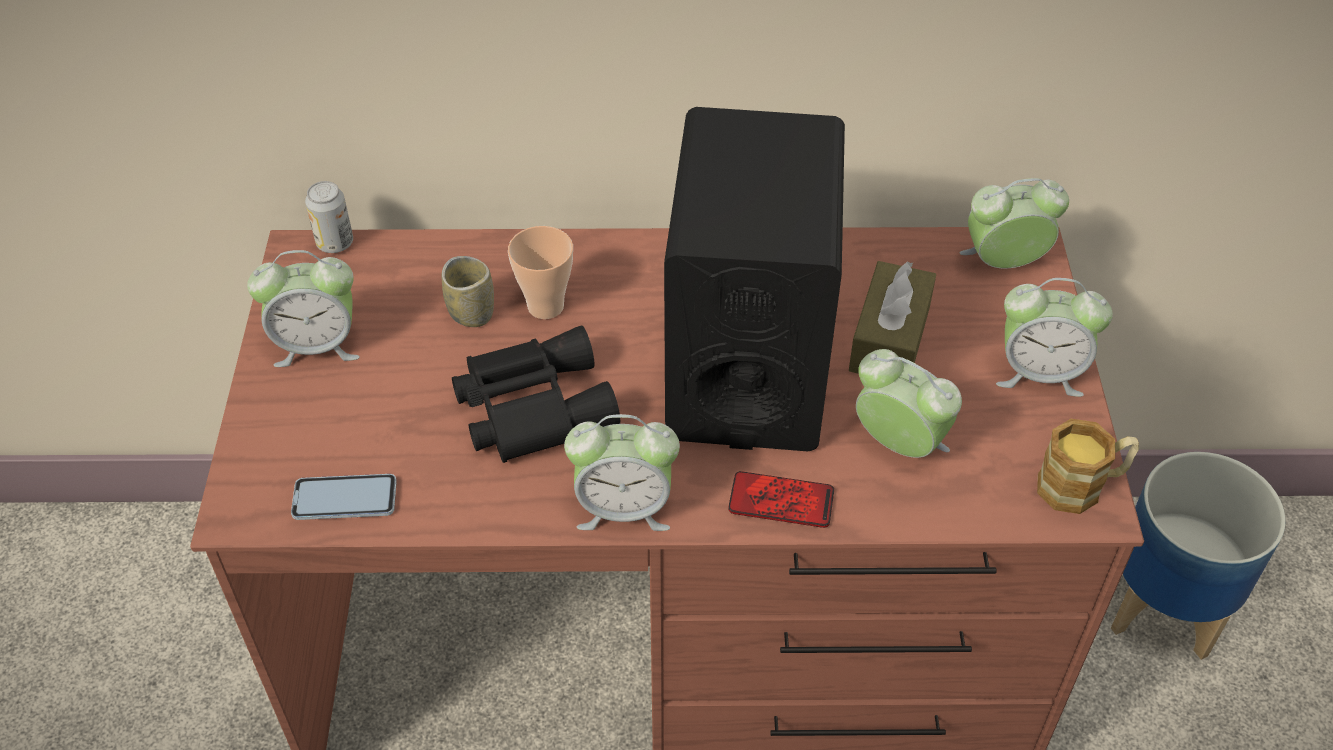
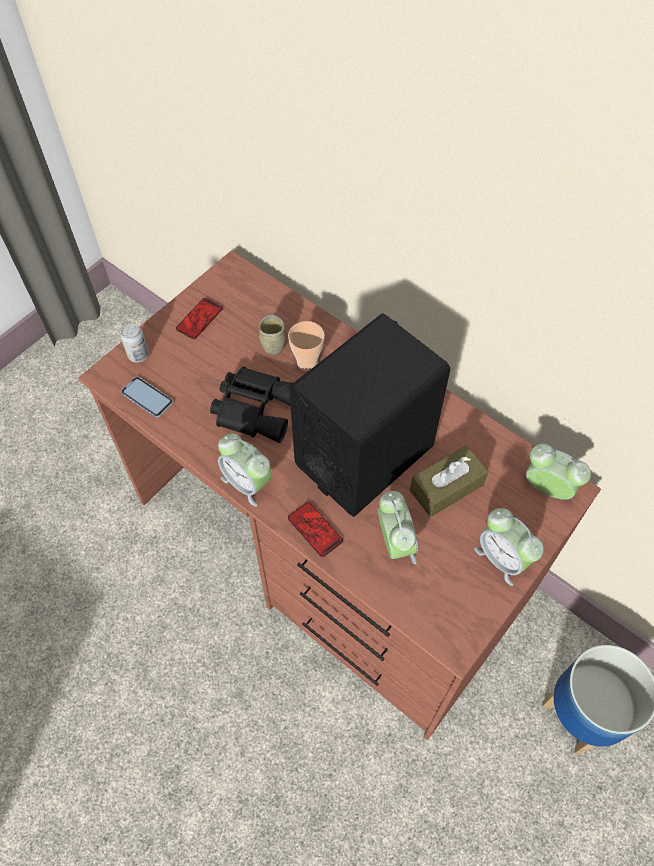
camera: 40 degrees right, 10 degrees up
alarm clock [247,250,360,367] -> phone [176,298,223,339]
can [305,181,353,253] -> can moved to [120,324,149,362]
mug [1037,419,1139,514] -> none

